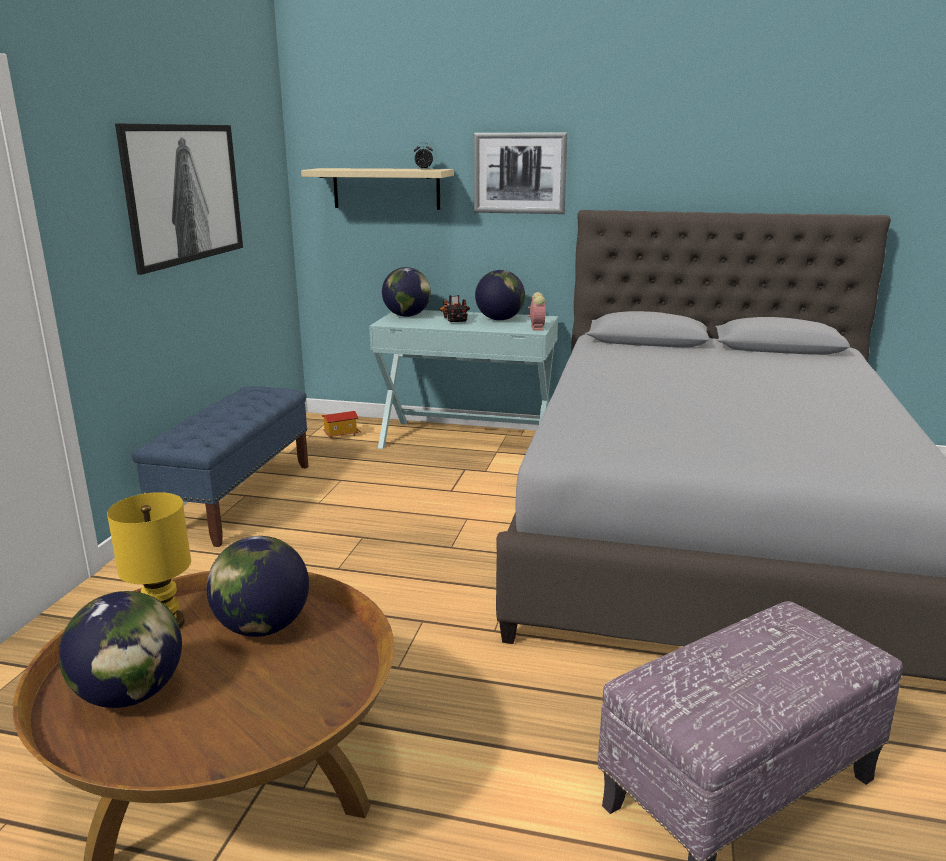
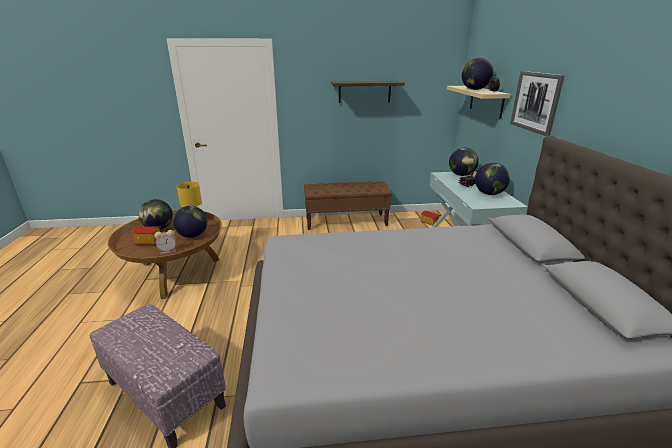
camera: 70 degrees right, 5 degrees up
picture [115,124,243,275] -> shelf [331,81,405,103]
blue bench [132,386,308,547] -> brown bench [304,181,392,230]
alarm clock [528,292,546,331] -> alarm clock moved to [154,230,176,254]
none -> toy house [131,226,161,245]
none -> globe [462,58,493,90]

